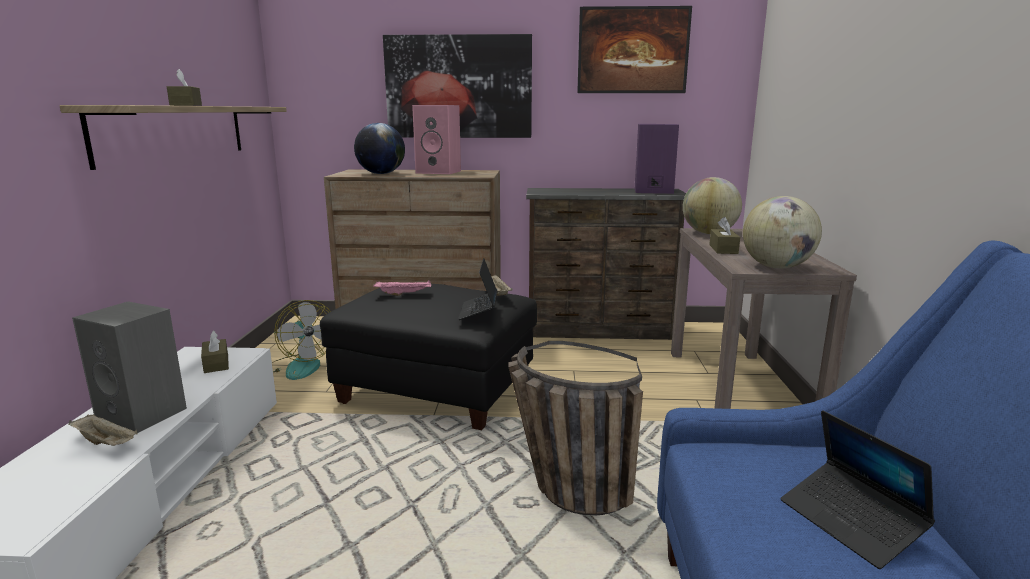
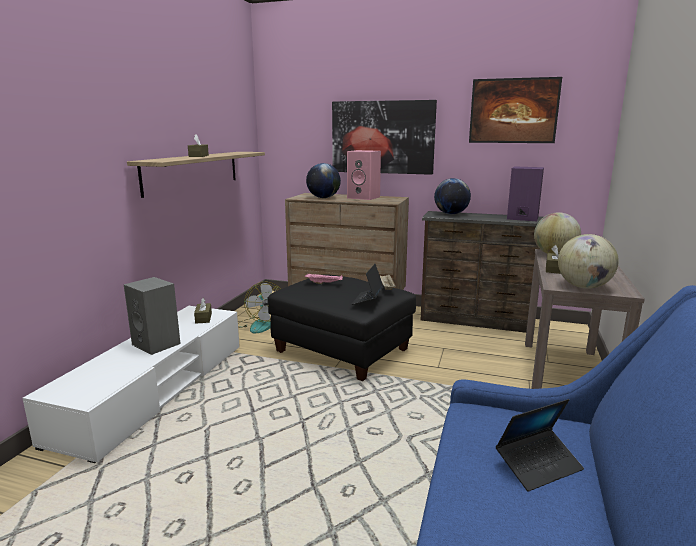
camera: 15 degrees right, 0 degrees up
beige tray [69,414,138,446] -> none
basket [508,341,643,516] -> none
laptop [781,410,935,569] -> laptop turned 105 degrees counterclockwise [496,399,584,491]
none -> globe [434,178,471,214]

